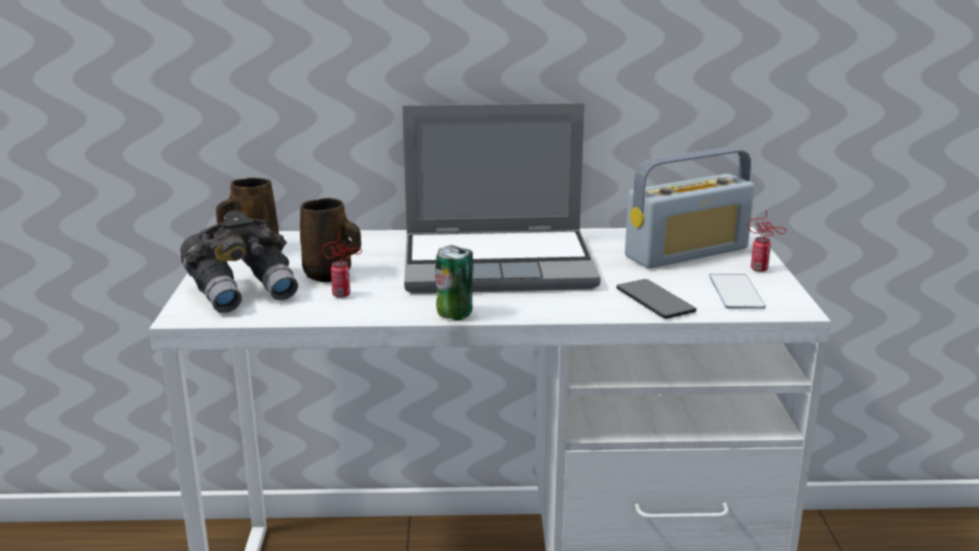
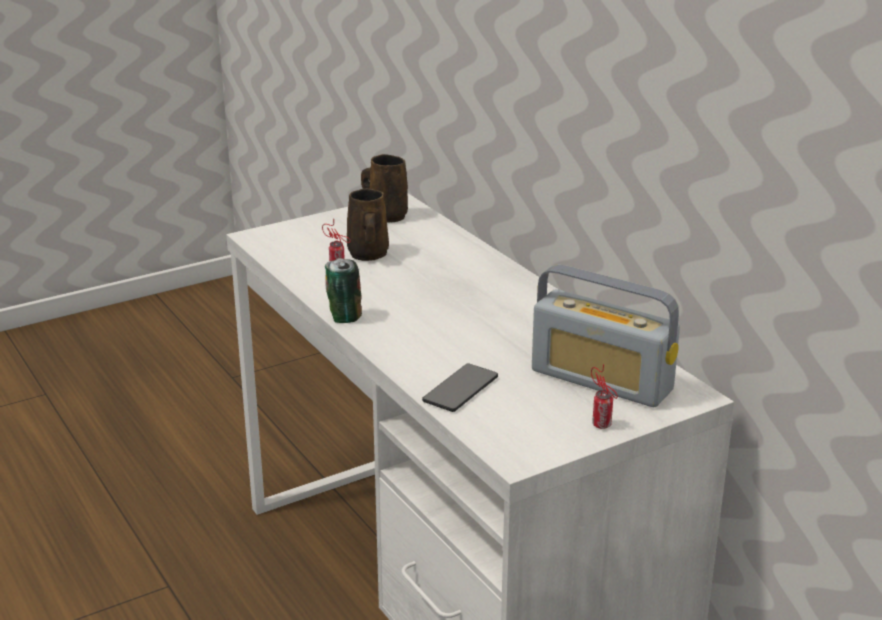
camera: 60 degrees right, 5 degrees up
grey binoculars [180,210,298,313] -> none
laptop [402,103,601,294] -> none
phone [709,274,766,309] -> none

